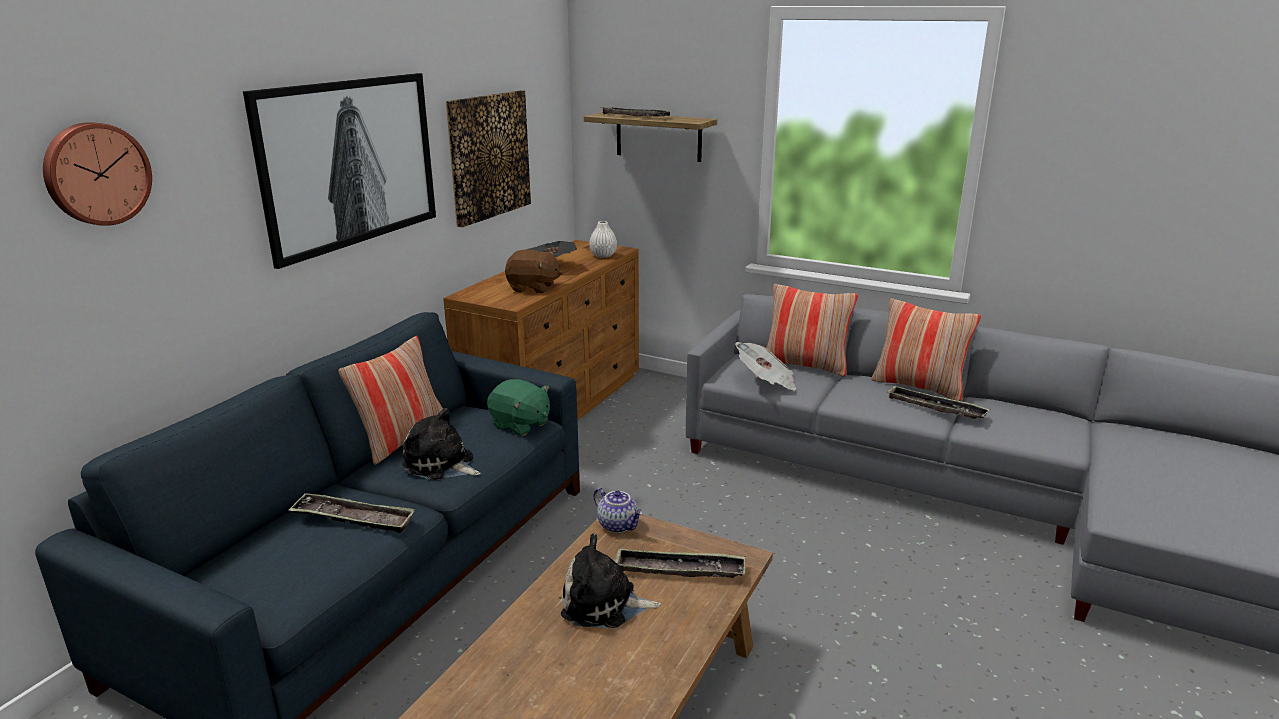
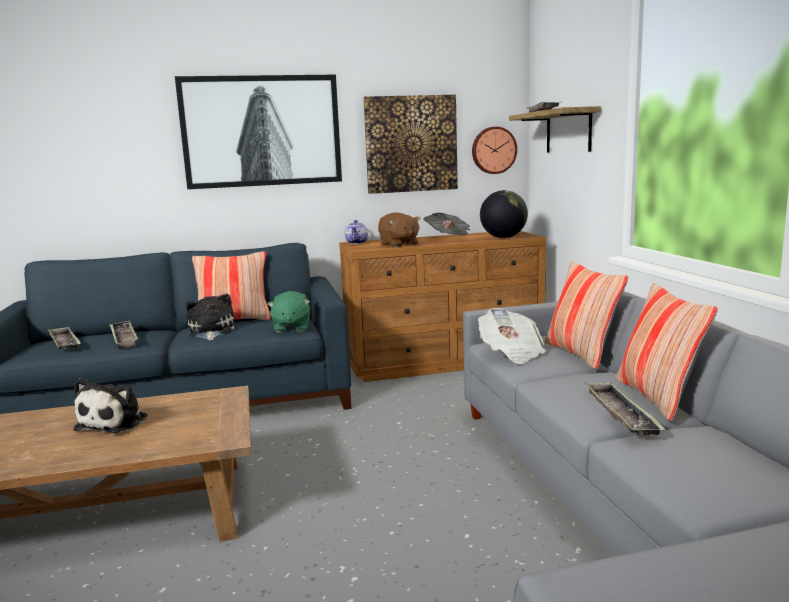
camera: 50 degrees right, 10 degrees down
wall clock [43,122,152,226] -> wall clock moved to [472,127,517,174]
plush toy [561,534,661,628] -> plush toy turned 135 degrees counterclockwise [74,378,148,433]
white vase [589,221,617,258] -> globe [480,190,528,238]
teapot [593,488,643,533] -> teapot moved to [345,220,368,244]
tray [615,548,745,578] -> tray moved to [48,327,81,349]

